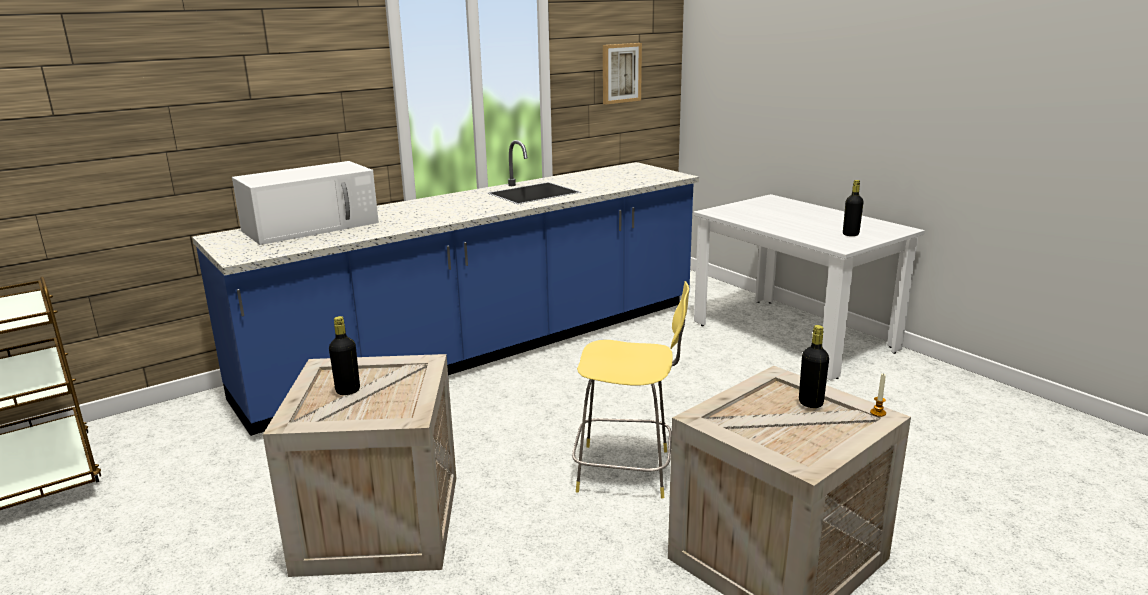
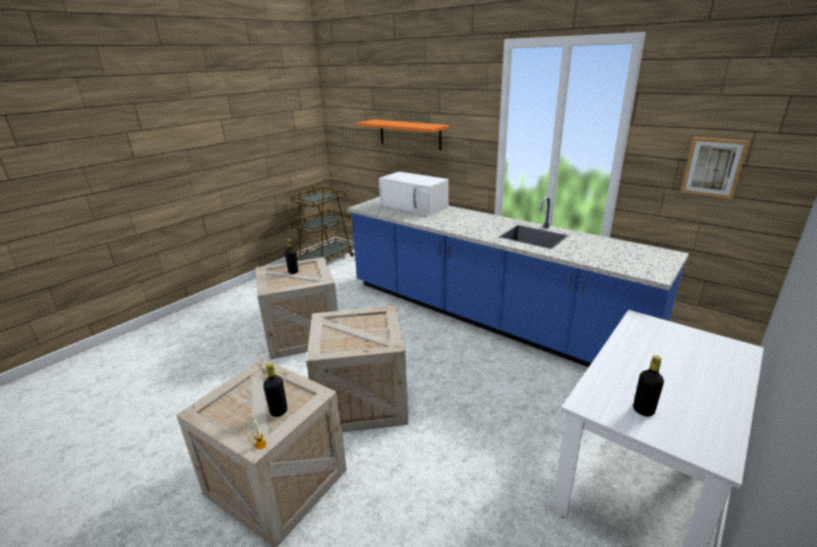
camera: 75 degrees right, 5 degrees up
yellow stool [572,281,689,499] -> crate [306,306,408,432]
none -> orange shelf [356,119,449,150]

